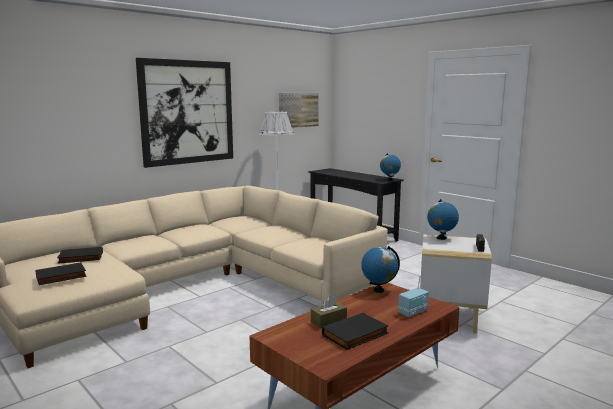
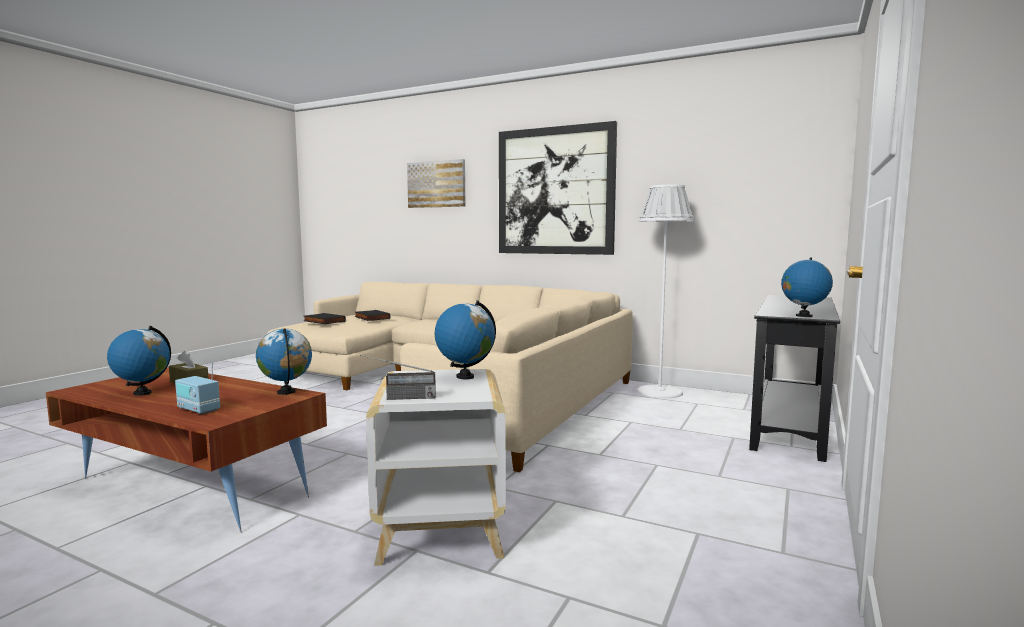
camera: 70 degrees right, 5 degrees down
picture [279,93,319,128] -> picture moved to [407,159,465,208]
black book [322,312,389,350] -> globe [107,326,171,396]

